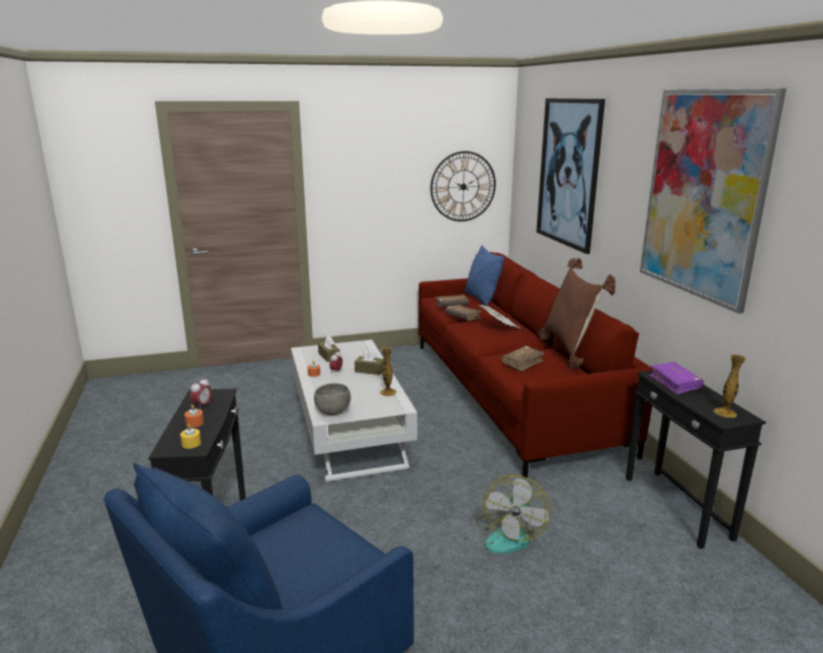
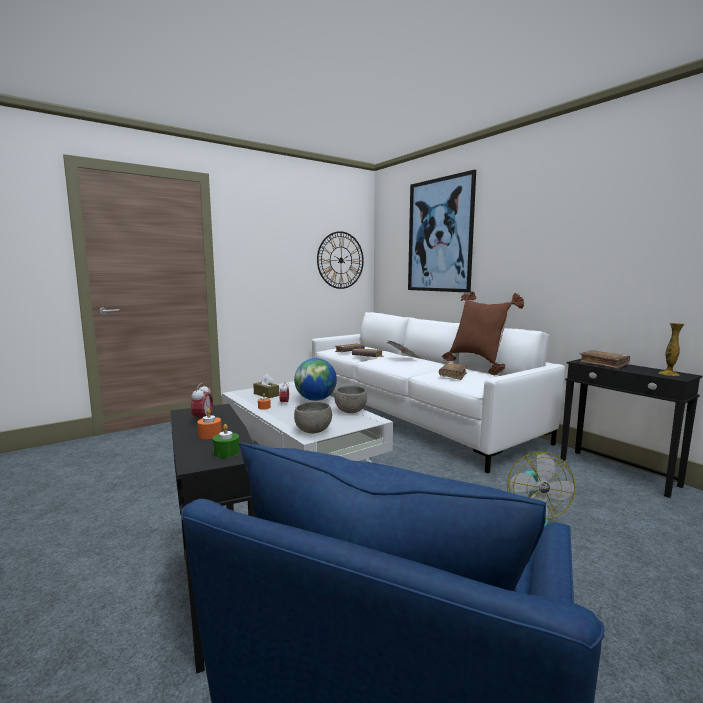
camera: 20 degrees left, 10 degrees down
yellow candle [180,424,201,449] -> green candle [213,424,240,458]
brown tissue box [355,349,384,375] -> globe [294,358,337,401]
vase [380,347,396,396] -> grey bowl [334,386,367,413]
red sofa [419,252,653,479] -> white sofa [312,312,565,473]
blue pillow [464,245,505,306] -> none
picture [640,88,786,314] -> none
purple book [649,362,704,395] -> brown book [579,350,630,369]

